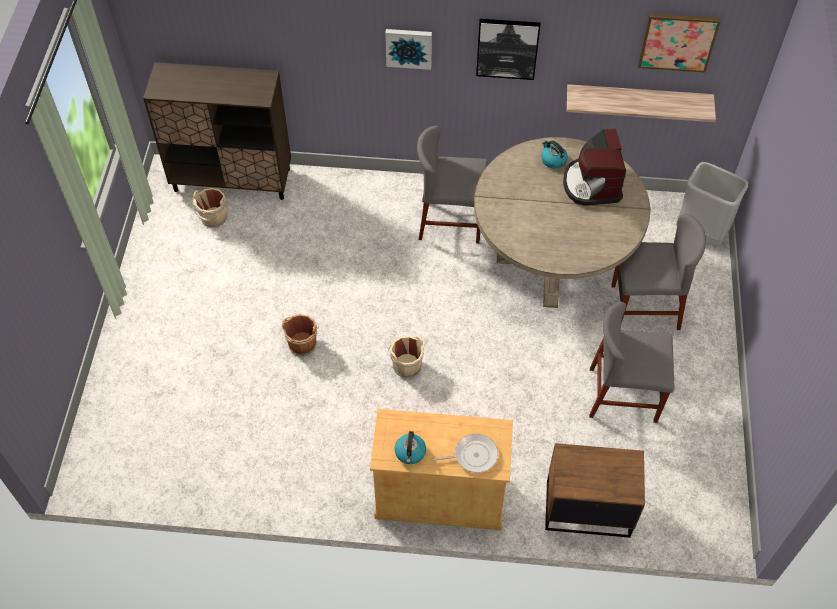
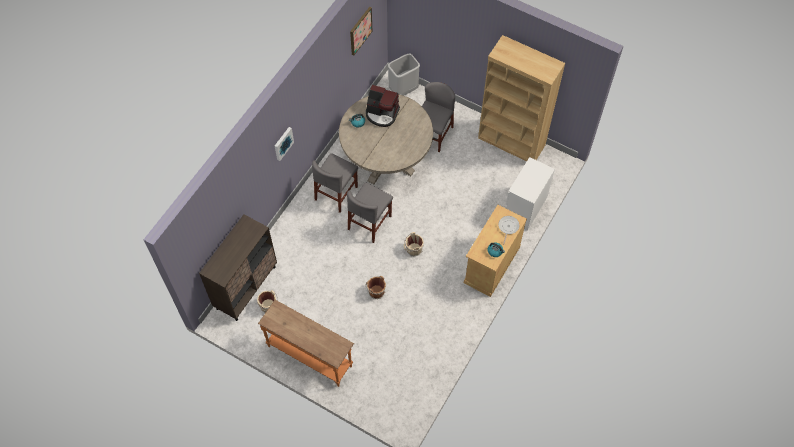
camera: 65 degrees left, 5 degrees up
picture [476,19,540,80] -> none
brown nightstand [545,443,645,538] -> white dresser [505,157,555,230]
shelf [567,84,716,122] -> none
grey chair [589,302,674,423] -> grey chair moved to [347,182,393,243]
none -> orange console table [258,300,354,387]
none -> brown bookcase [478,35,565,161]

